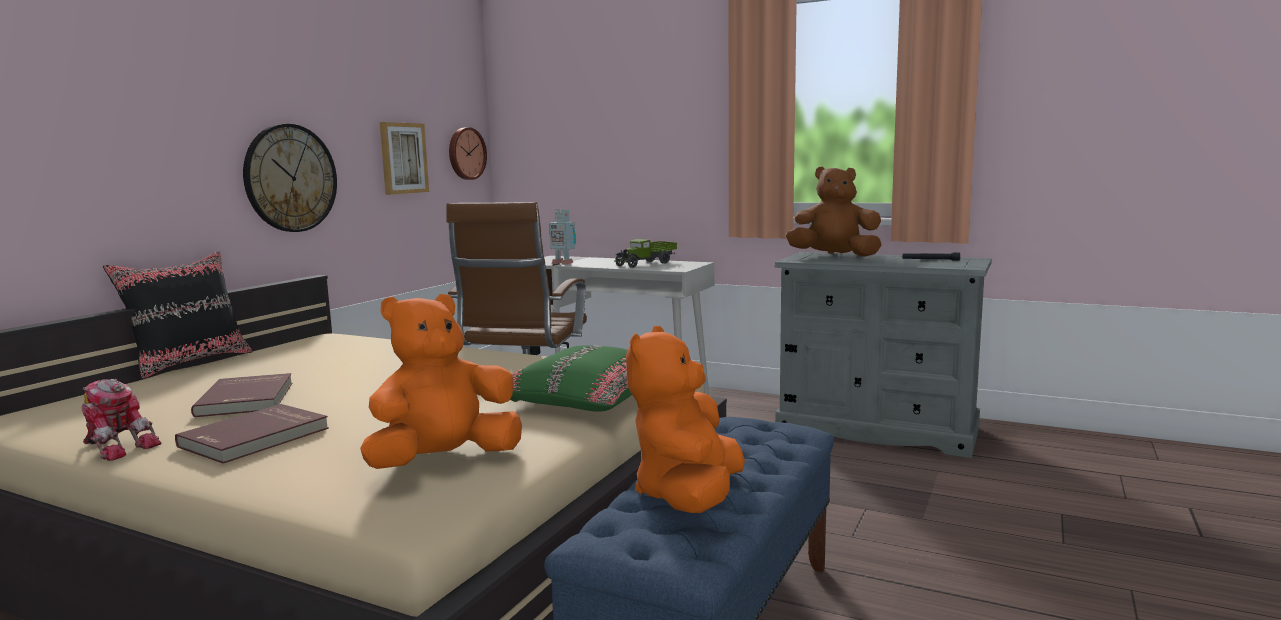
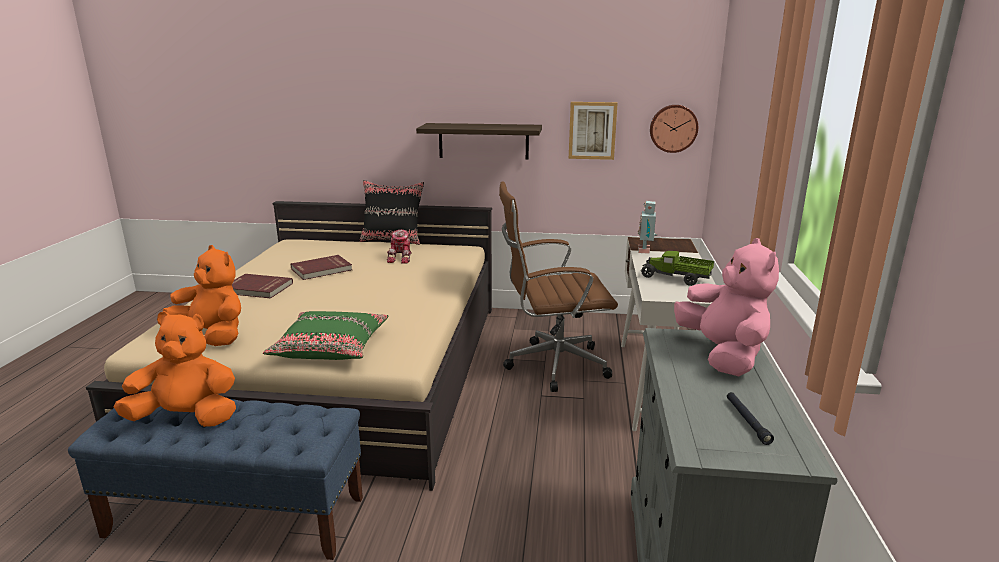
camera: 70 degrees right, 10 degrees up
toy robot [82,379,161,461] -> toy robot moved to [387,230,412,264]
wall clock [243,124,337,232] -> shelf [416,123,542,159]
brown plush toy [786,166,882,257] -> pink plush toy [674,238,779,376]

